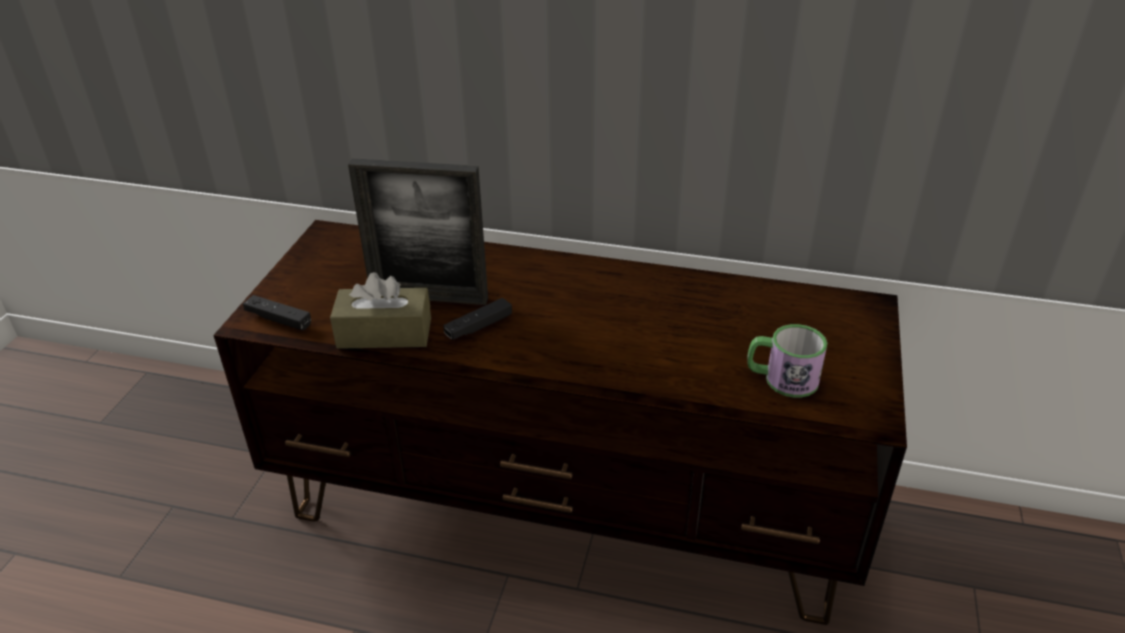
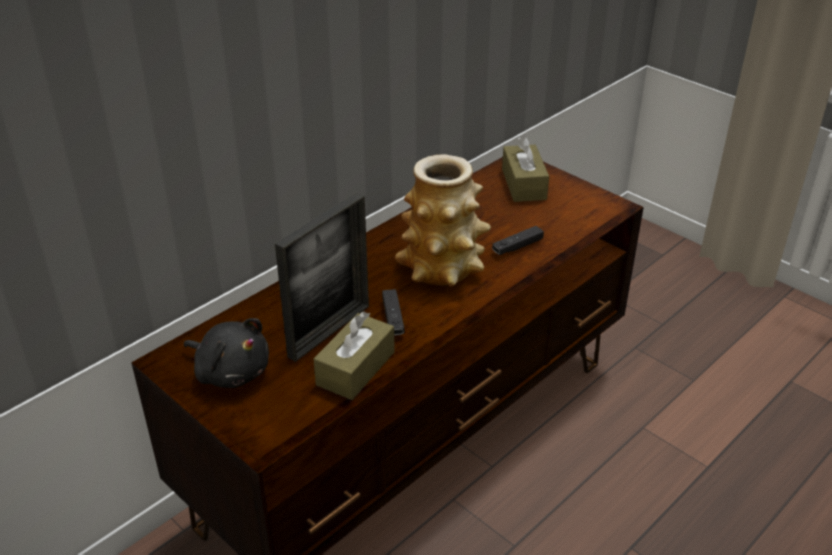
camera: 60 degrees left, 0 degrees up
black game controller [243,295,311,330] -> black game controller moved to [492,226,544,255]
mug [747,324,827,398] -> none
none -> black plush toy [184,318,269,388]
none -> vase [395,154,491,287]
none -> brown tissue box [502,136,549,202]

